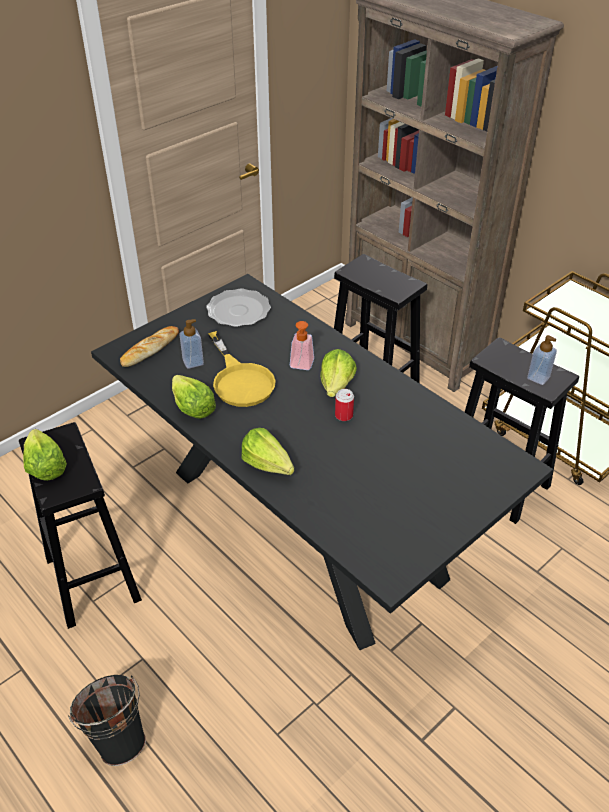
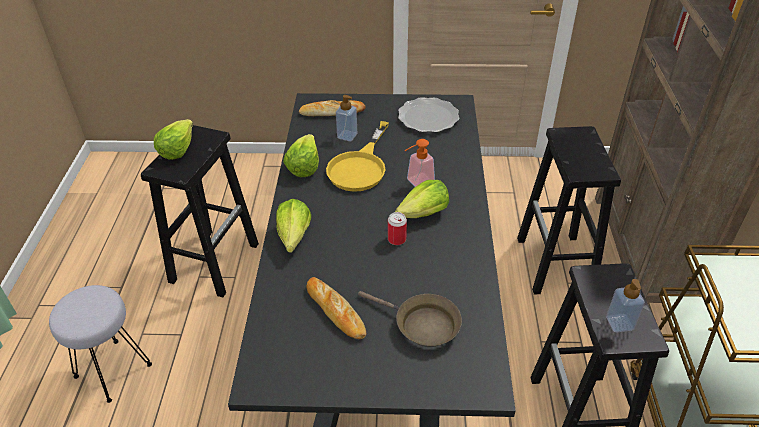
camera: 45 degrees right, 0 degrees up
black bucket [68,675,146,766] -> grey stool [49,285,152,403]
none -> bread [306,277,366,339]
none -> brown frying pan [358,291,462,347]

